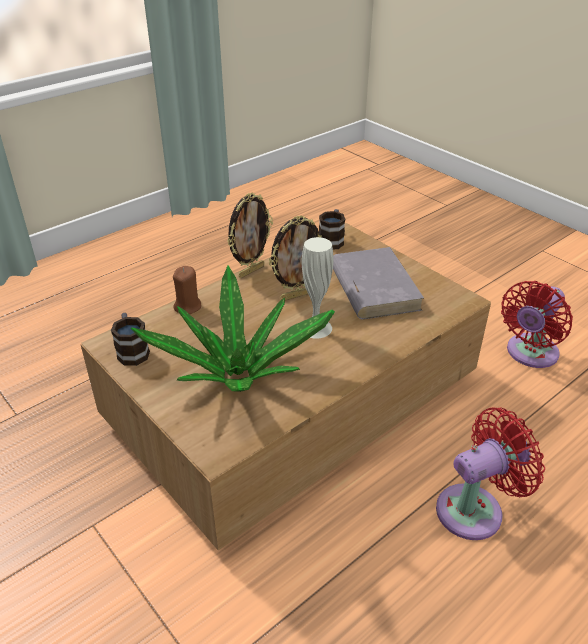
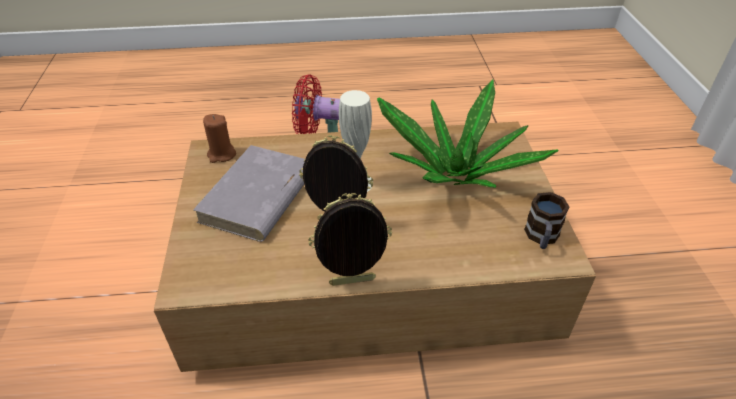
camera: 145 degrees left, 5 degrees up
brown candle [173,266,201,314] -> brown candle moved to [203,114,236,163]
mug [319,209,345,250] -> none
red fan [501,281,573,368] -> none

